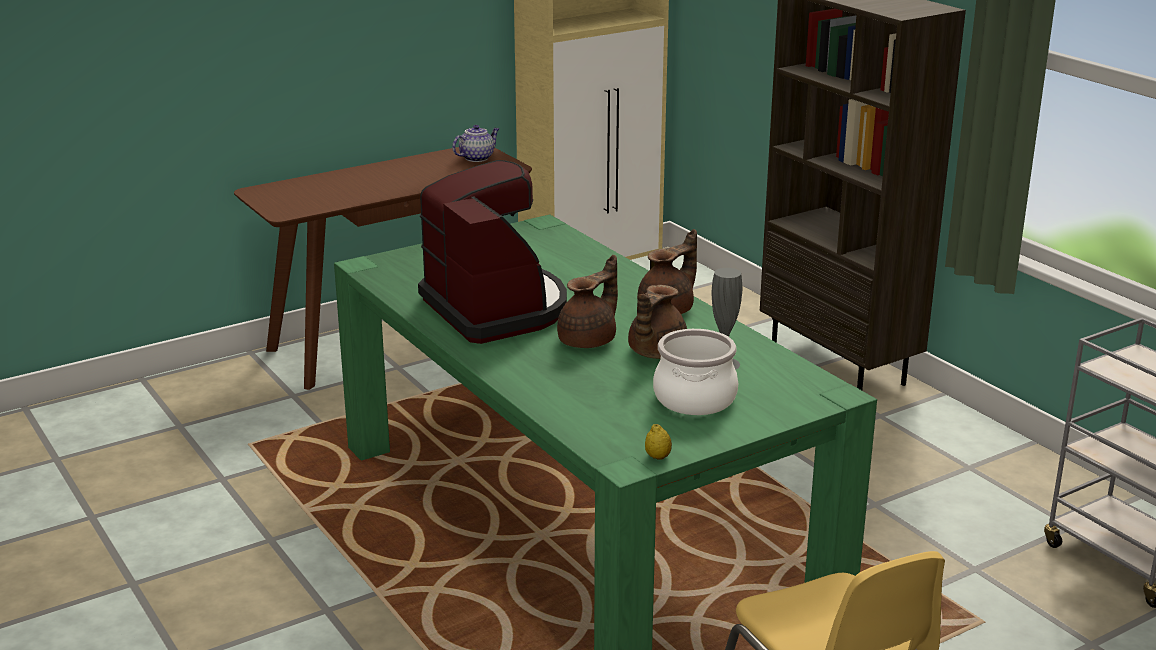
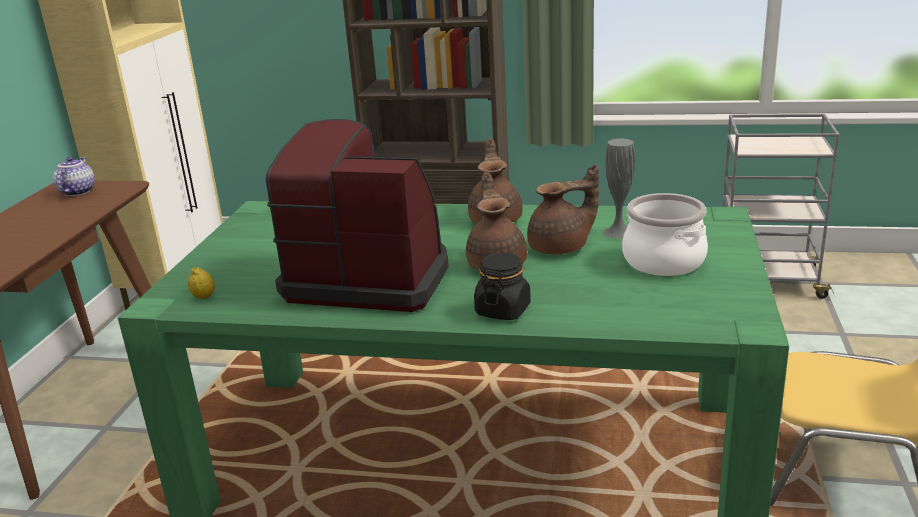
camera: 45 degrees left, 0 degrees up
brown teapot [628,285,687,359] -> brown teapot turned 90 degrees counterclockwise [527,164,599,255]
lemon [645,424,672,460] -> lemon moved to [188,267,215,299]
none -> black jar [474,253,531,320]

